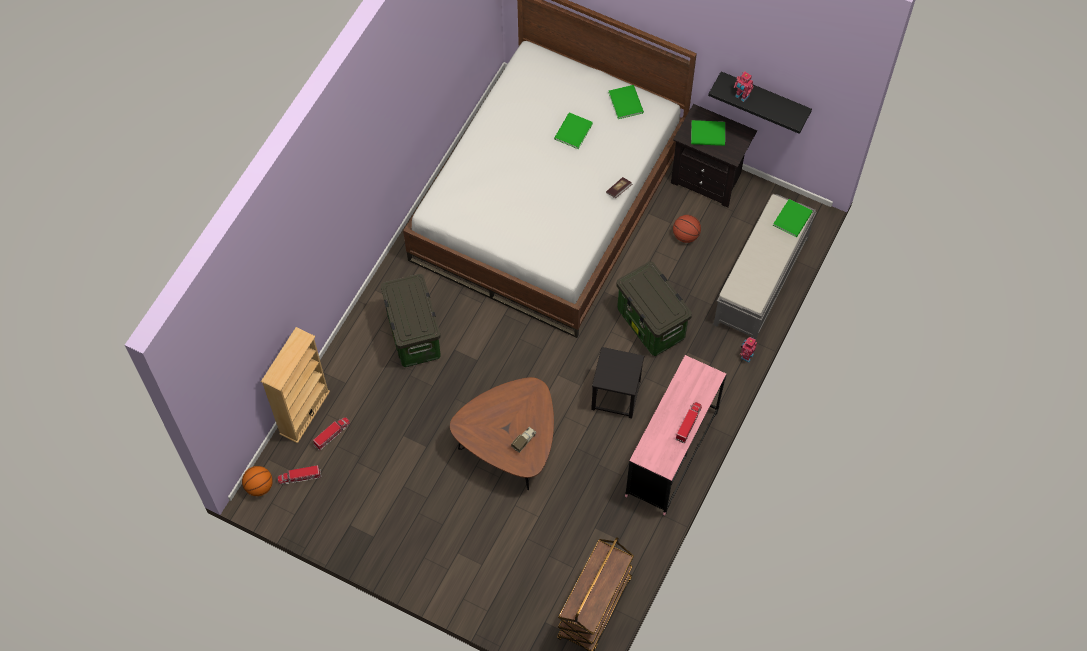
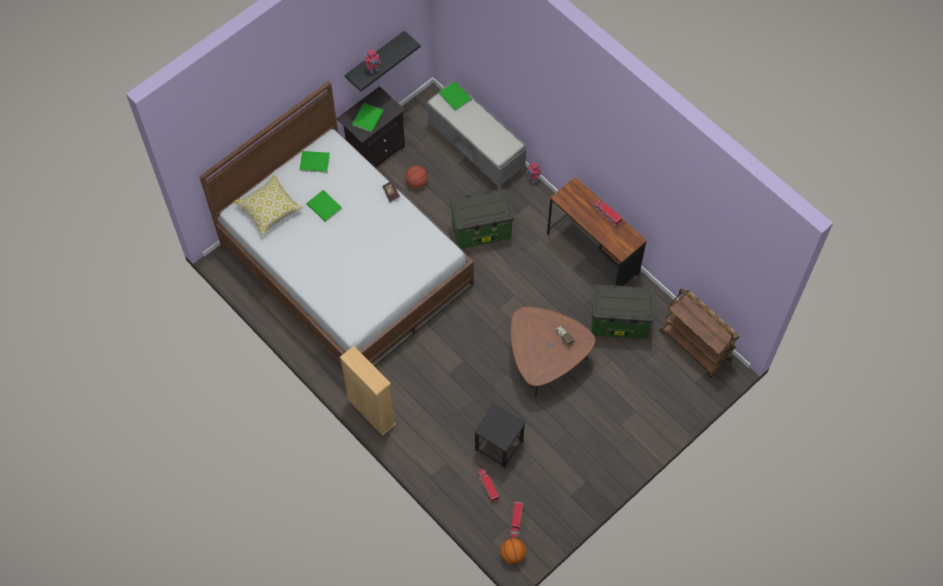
camera: 70 degrees left, 0 degrees up
beige bookcase [261,327,330,443] -> beige bookcase moved to [340,346,396,436]
storage box [381,274,441,367] -> storage box moved to [591,285,655,339]
black stool [591,347,644,418] -> black stool moved to [474,404,526,468]
pink desk [625,355,726,516] -> brown desk [547,177,647,286]
none -> pillow [234,174,303,235]

